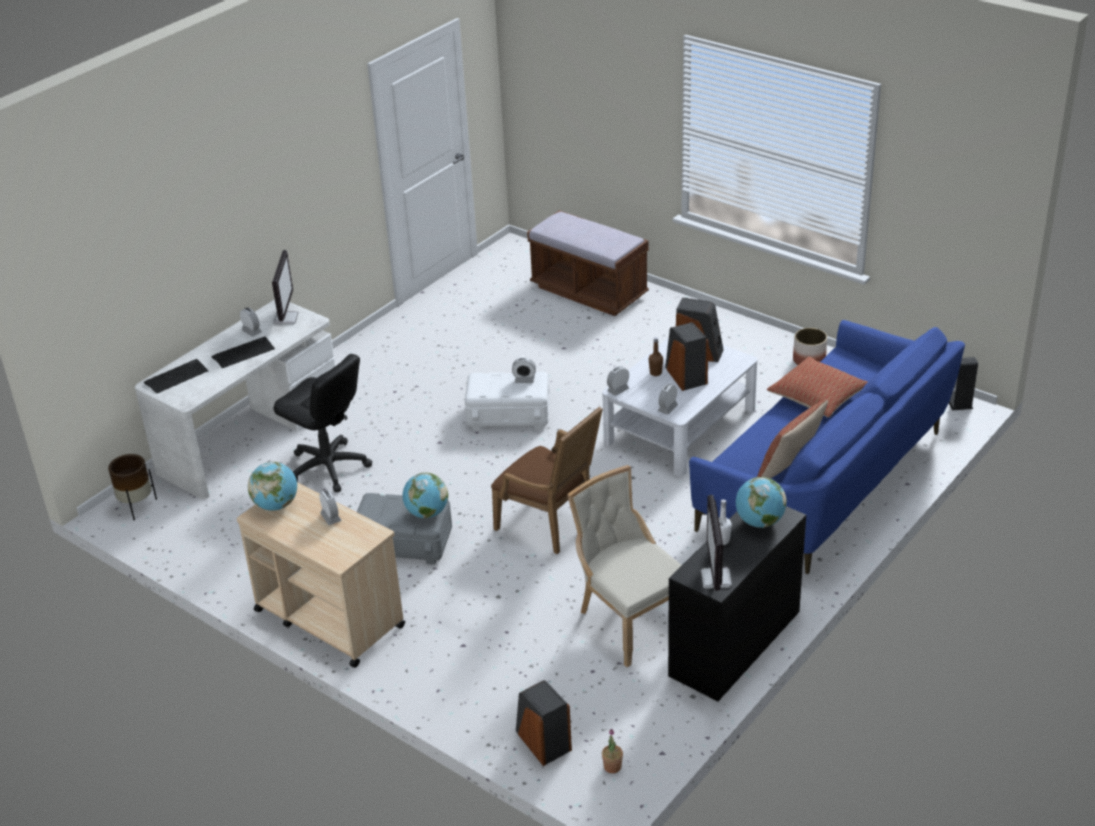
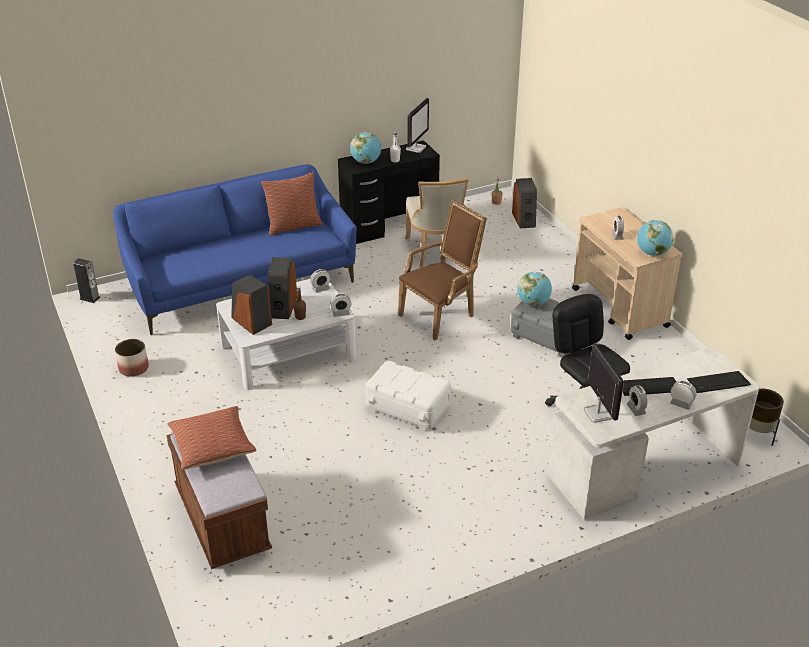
camera: 155 degrees left, 0 degrees up
monitor [272,250,298,325] -> monitor turned 135 degrees clockwise [584,343,624,423]
brown armchair [491,407,603,554] -> brown armchair turned 75 degrees clockwise [398,200,487,340]
alarm clock [512,357,536,383] -> alarm clock moved to [670,381,697,410]
pillow [767,357,868,418] -> pillow moved to [167,406,257,470]

